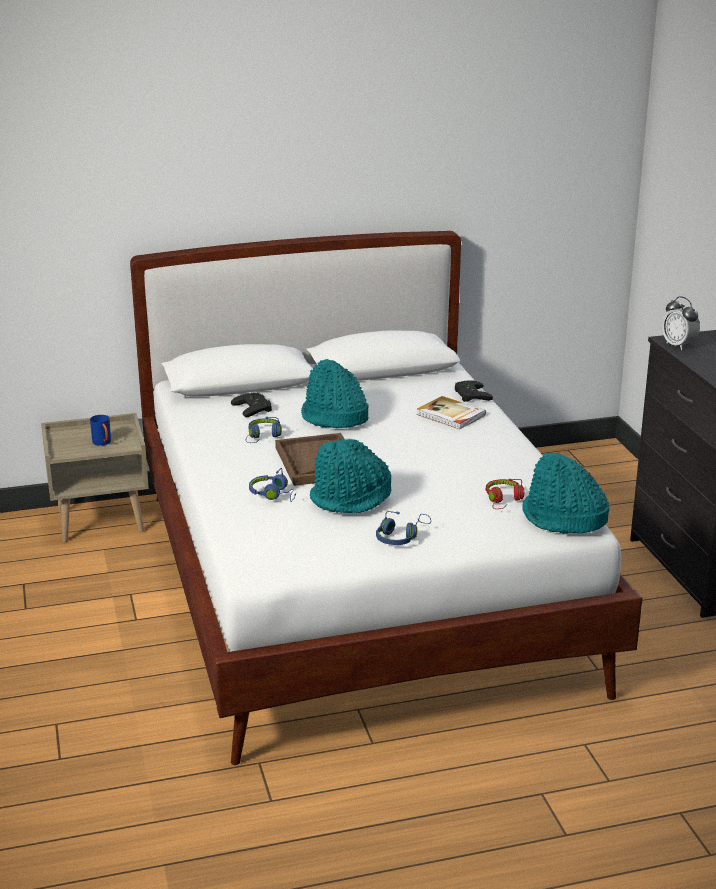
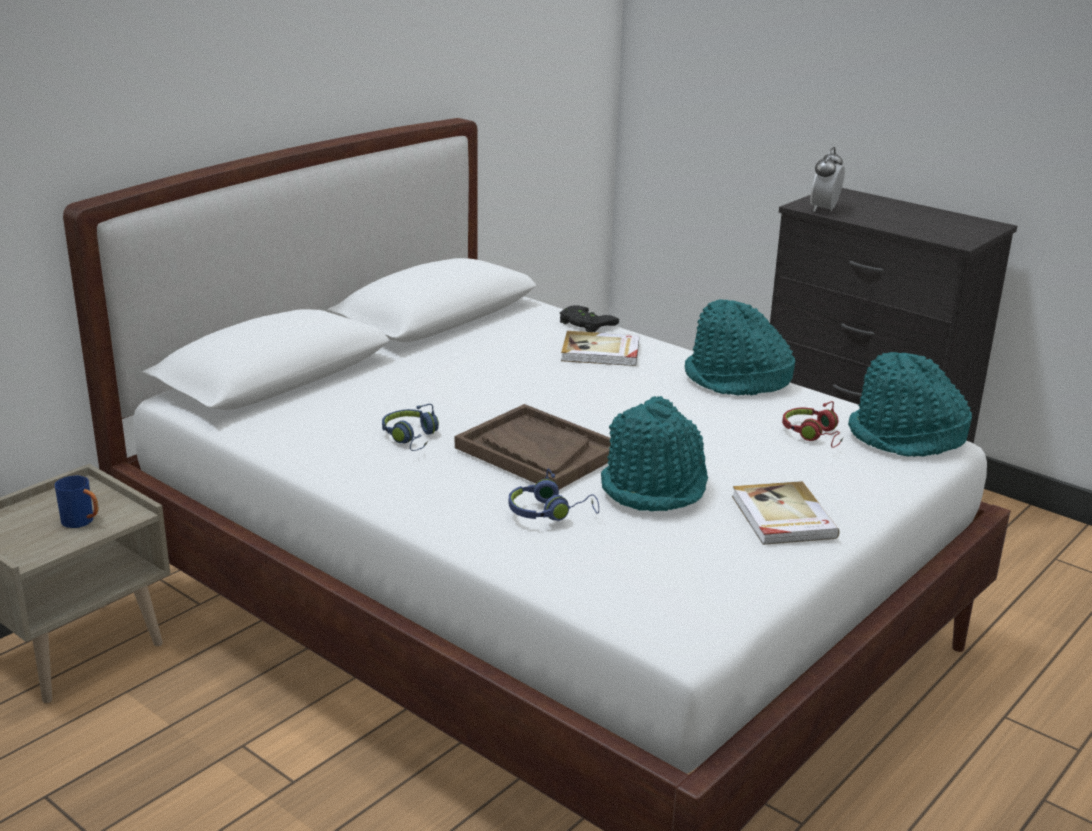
camera: 35 degrees left, 0 degrees up
black game controller [231,393,272,417] -> none
turquoise hat [301,359,368,428] -> turquoise hat moved to [685,299,795,396]
blue headphones [376,511,431,545] -> book [732,481,840,545]
alarm clock [662,296,700,350] -> alarm clock turned 90 degrees clockwise [810,147,845,212]

